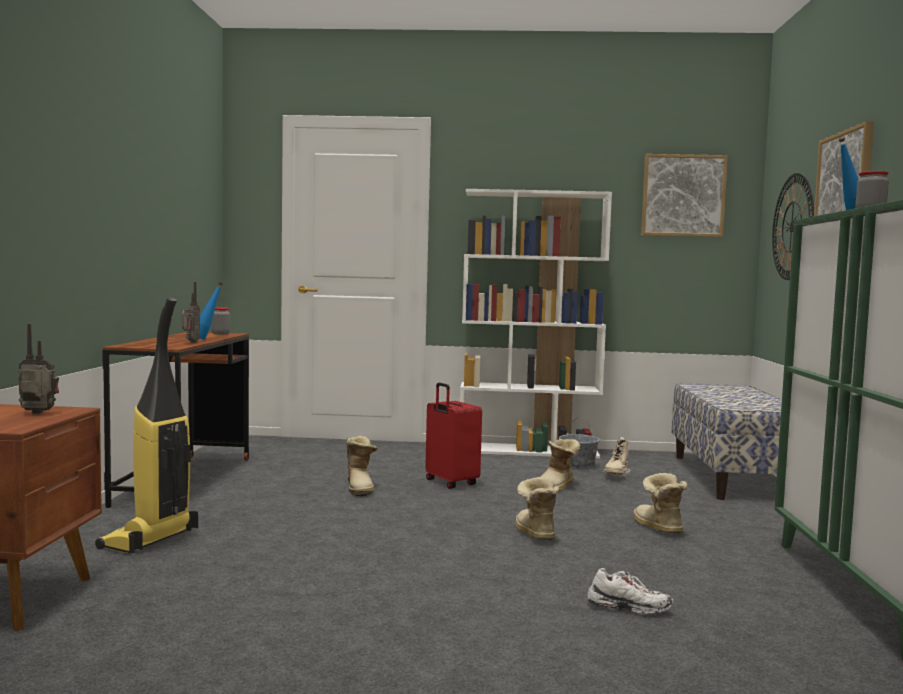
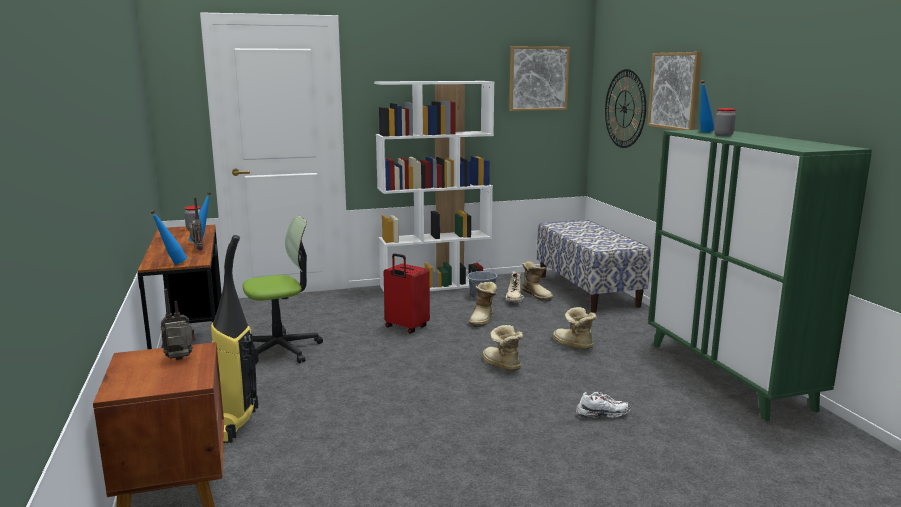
camera: 20 degrees left, 10 degrees up
boot [347,436,378,496] -> boot moved to [522,261,553,301]
none -> blue bottle [150,210,187,264]
none -> office chair [243,215,323,364]

